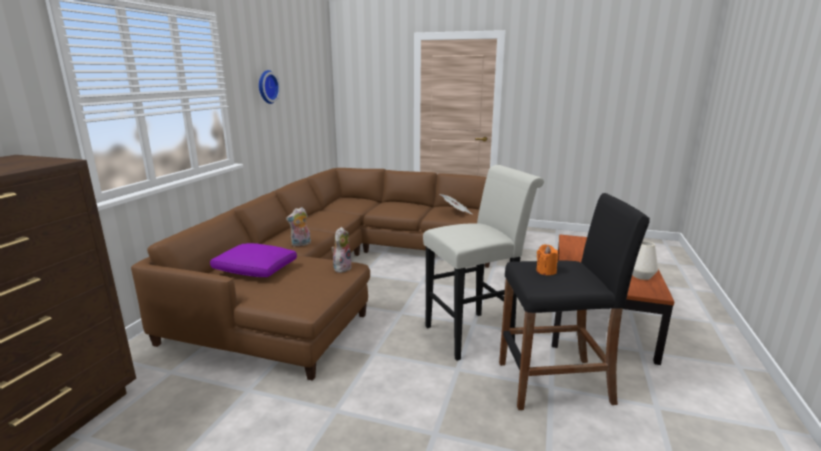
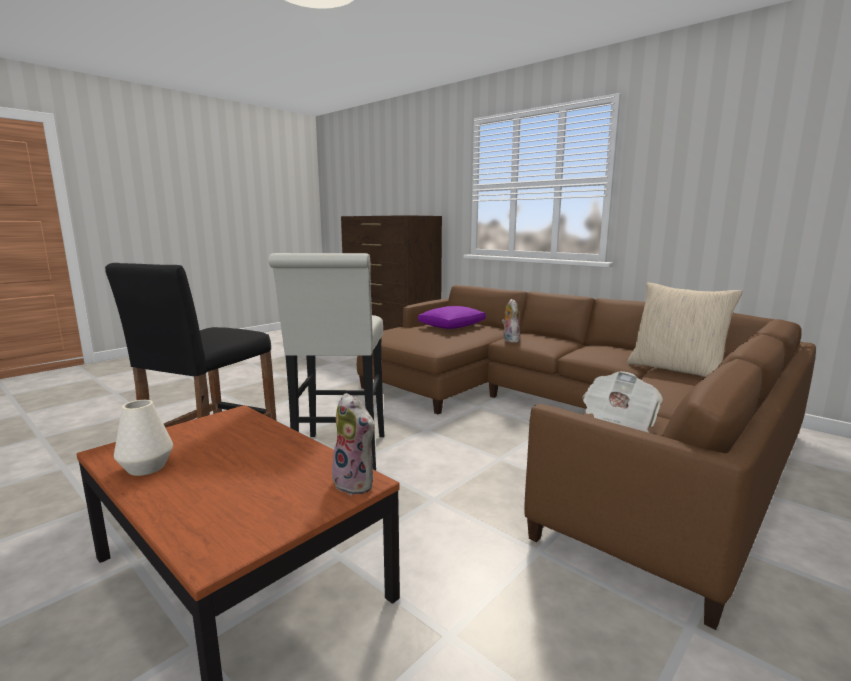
camera: 115 degrees right, 5 degrees down
wall clock [259,70,280,104] -> none
plush toy [331,227,351,273] -> plush toy moved to [332,393,375,495]
orange candle [536,244,558,275] -> none
none -> beige pillow [627,283,743,377]

